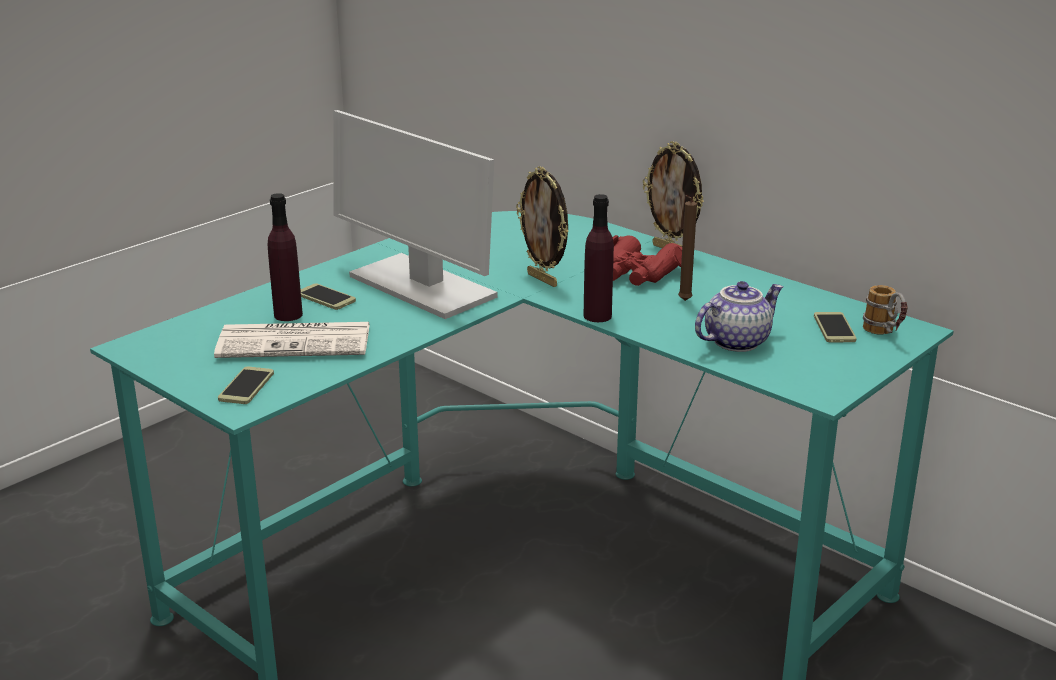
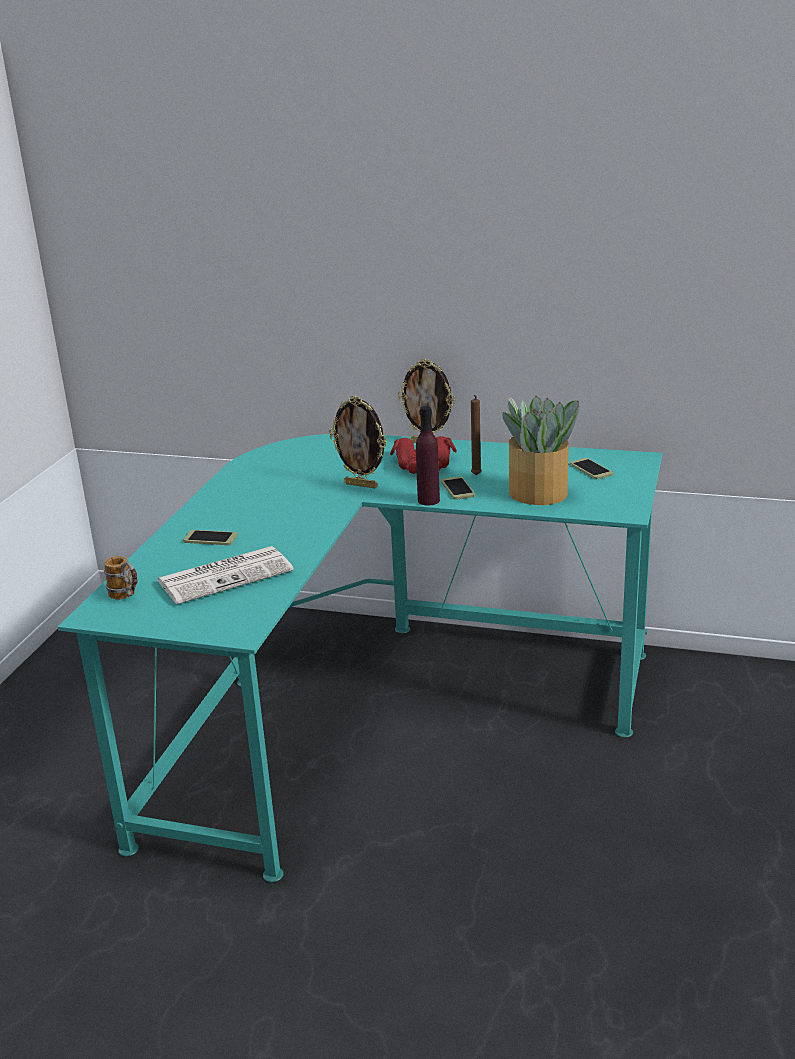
camera: 25 degrees left, 0 degrees up
phone [218,366,274,404] -> phone moved to [441,476,475,500]
purple bottle [268,193,303,321] -> none
monitor [333,110,497,319] -> none
teapot [695,281,783,352] -> potted plant [503,395,580,505]
mug [863,285,908,335] -> mug moved to [104,556,138,599]

